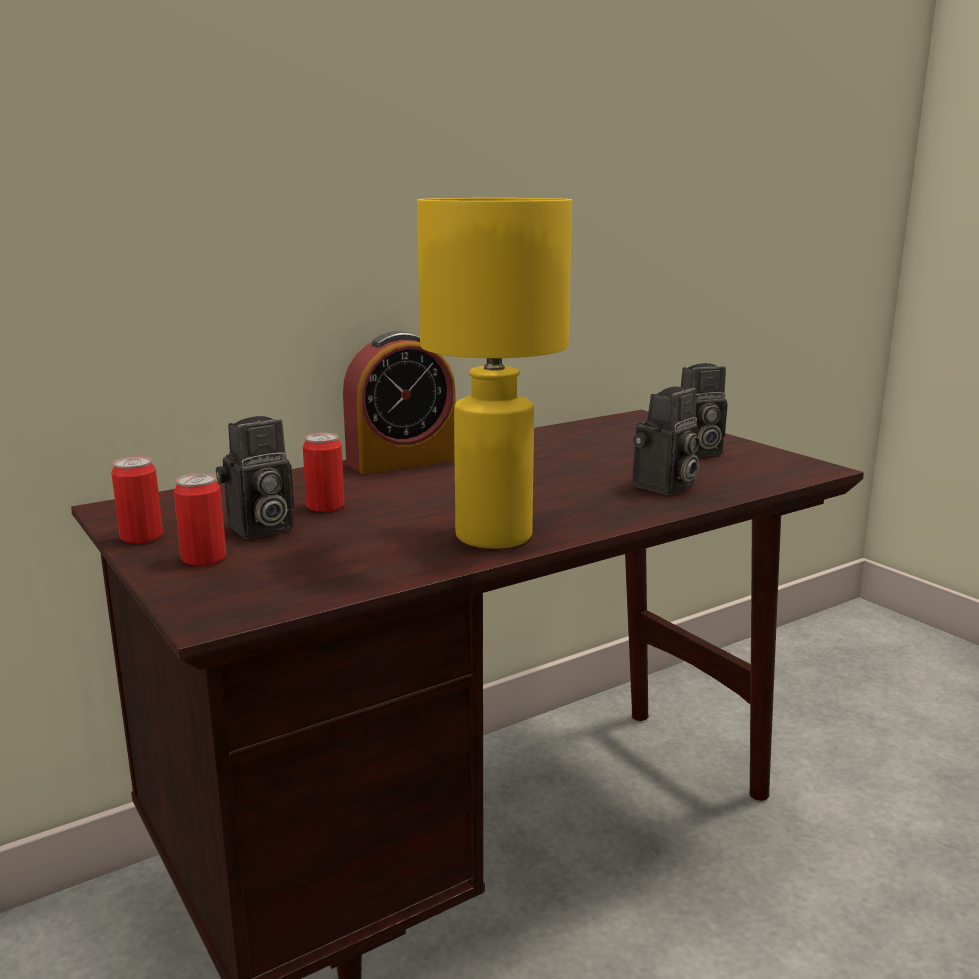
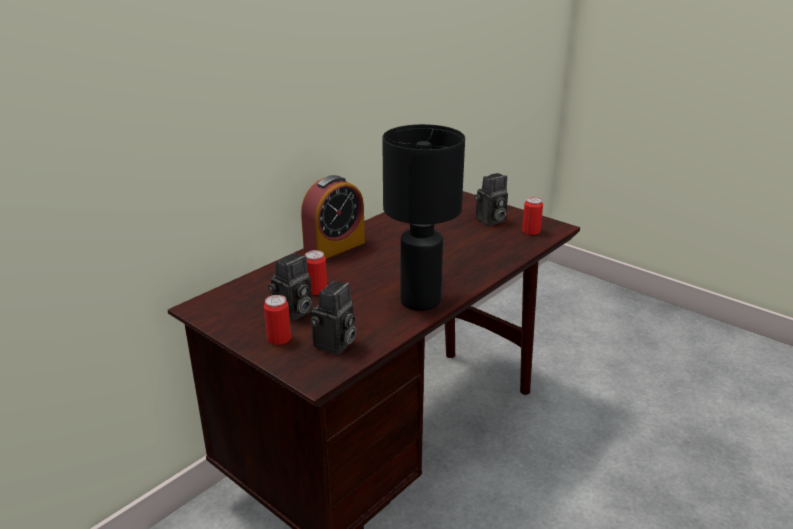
camera: 15 degrees left, 10 degrees up
can [111,456,163,543] -> can moved to [522,197,543,235]
yellow table lamp [417,198,572,549] -> black table lamp [382,124,465,311]
camera [633,387,699,495] -> camera moved to [310,281,356,355]

